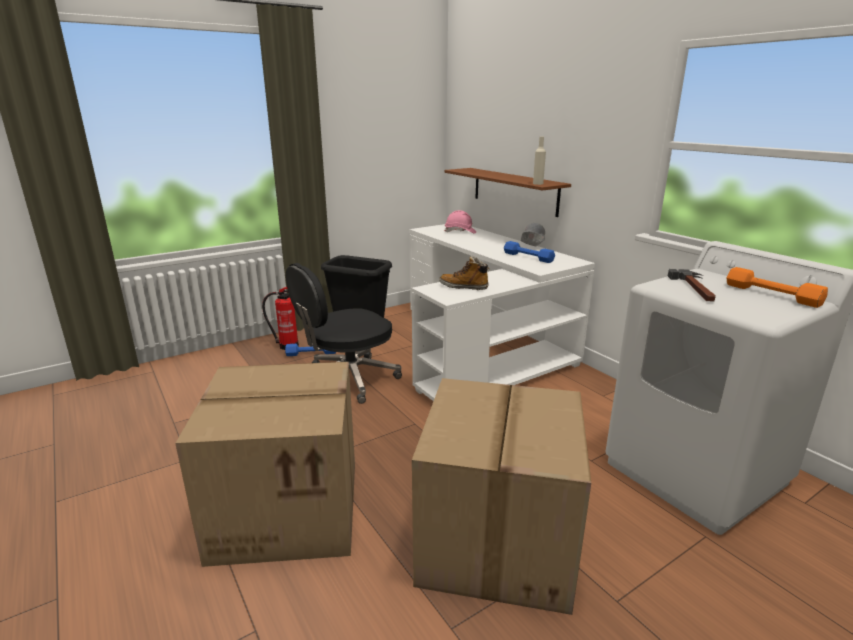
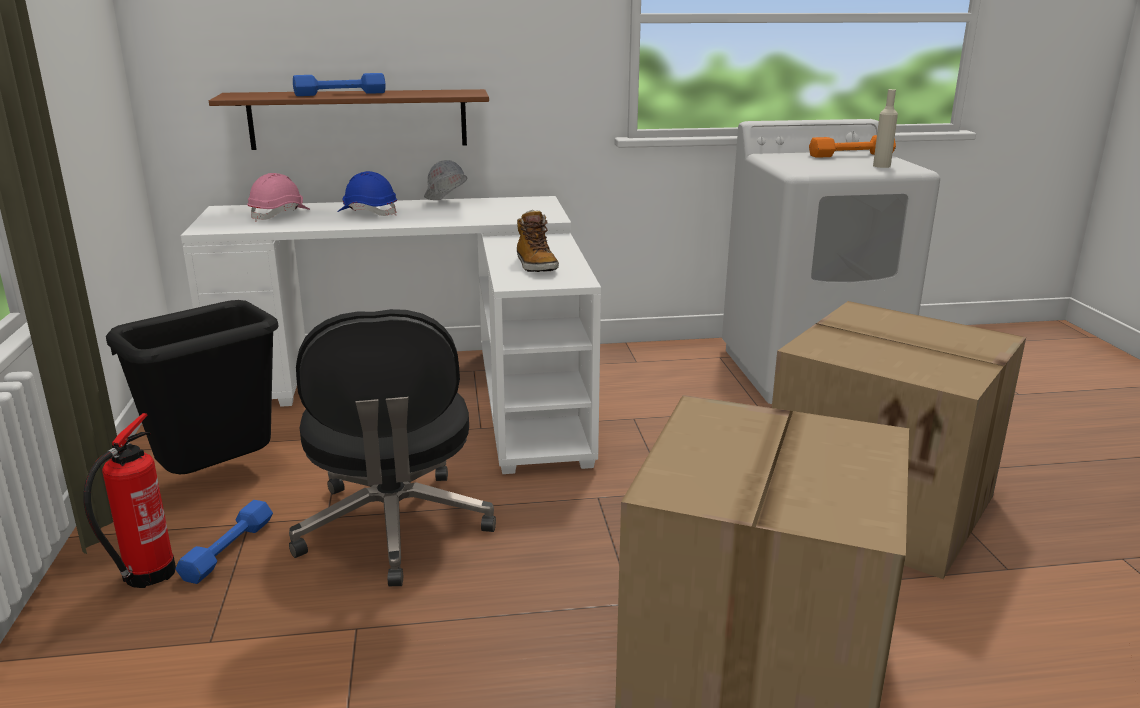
camera: 65 degrees left, 0 degrees up
boot [439,256,490,290] -> boot turned 60 degrees counterclockwise [517,210,559,272]
blue dumbbell [504,241,555,263] -> blue dumbbell moved to [293,73,386,96]
beige bottle [533,136,546,185] -> beige bottle moved to [873,89,898,168]
hammer [668,269,716,301] -> none
none -> blue hard hat [337,171,397,216]

